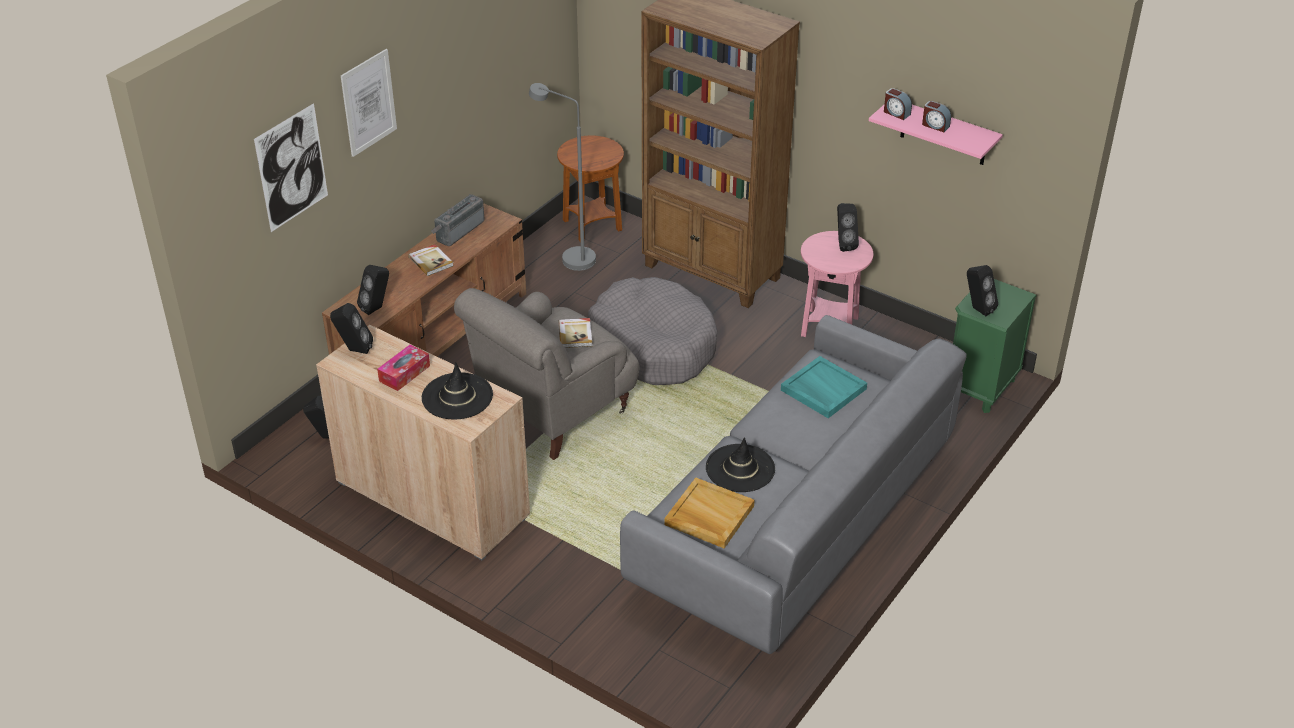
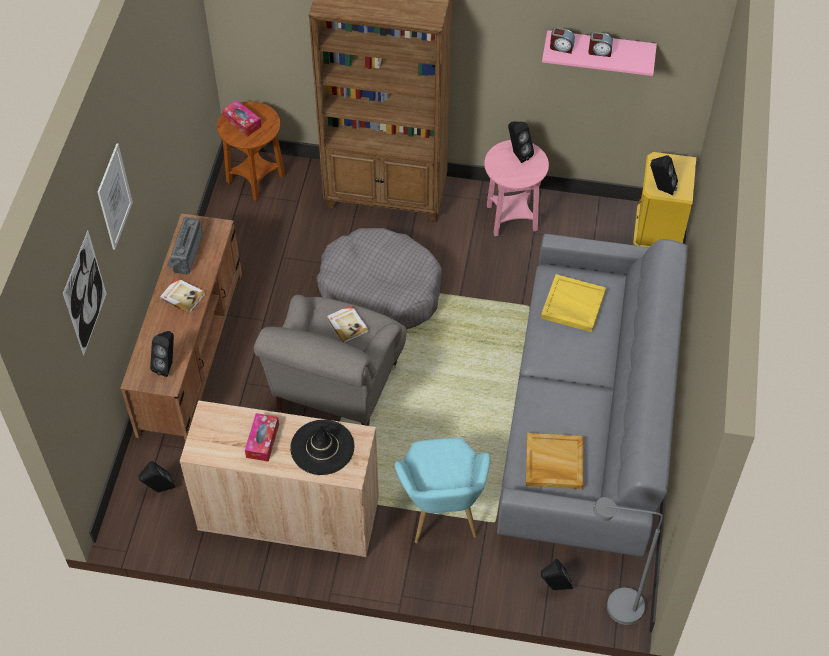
camera: 25 degrees left, 15 degrees up
black speaker [330,303,373,354] -> black speaker moved to [541,559,573,590]
grey floor lamp [529,83,596,271] -> grey floor lamp moved to [593,497,663,625]
black hat [706,437,775,492] -> none
turquoise tray [781,356,867,418] -> yellow tray [541,274,606,332]
green nightstand [953,279,1037,413] -> yellow nightstand [633,152,696,247]
none -> tissue box [222,100,261,137]
none -> turquoise armchair [395,438,491,543]

